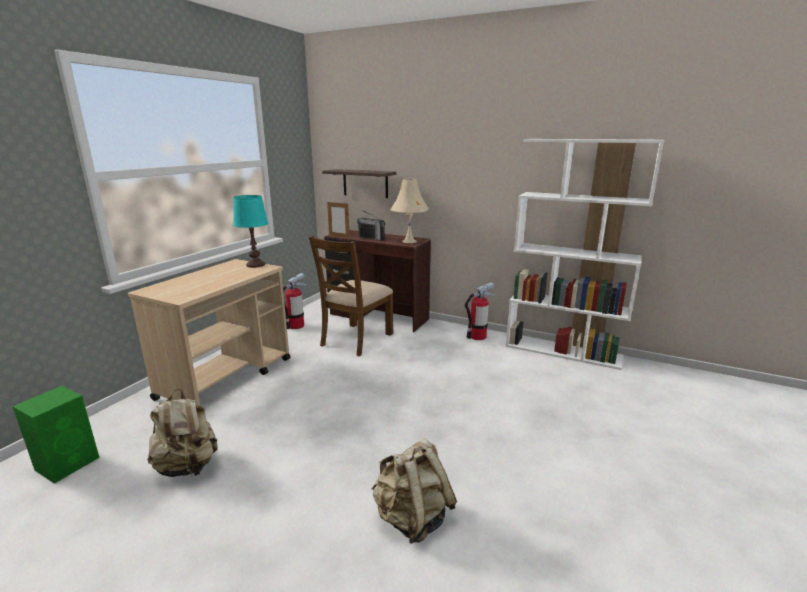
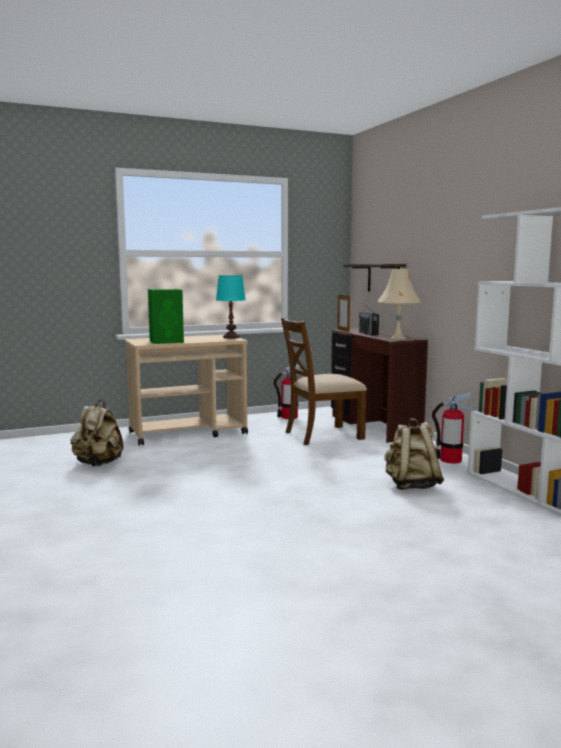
camera: 40 degrees right, 10 degrees down
green speaker [12,386,100,484] -> green speaker moved to [148,289,184,344]
beige backpack [371,438,457,544] -> beige backpack moved to [385,418,444,490]

